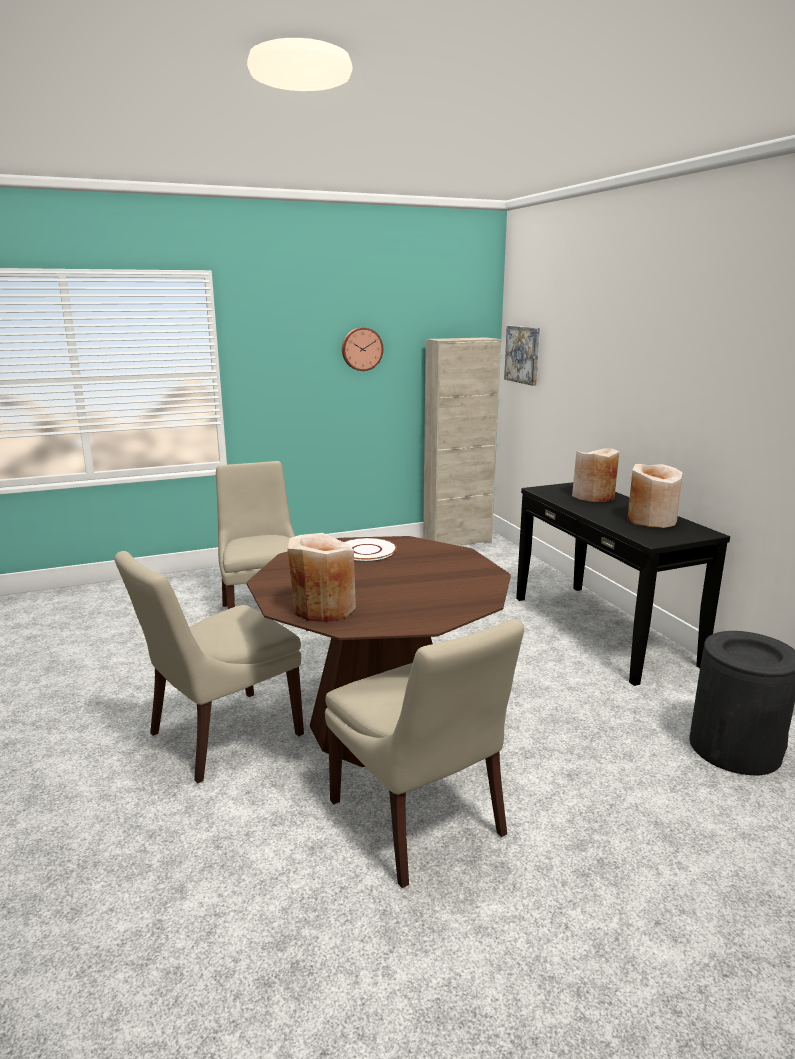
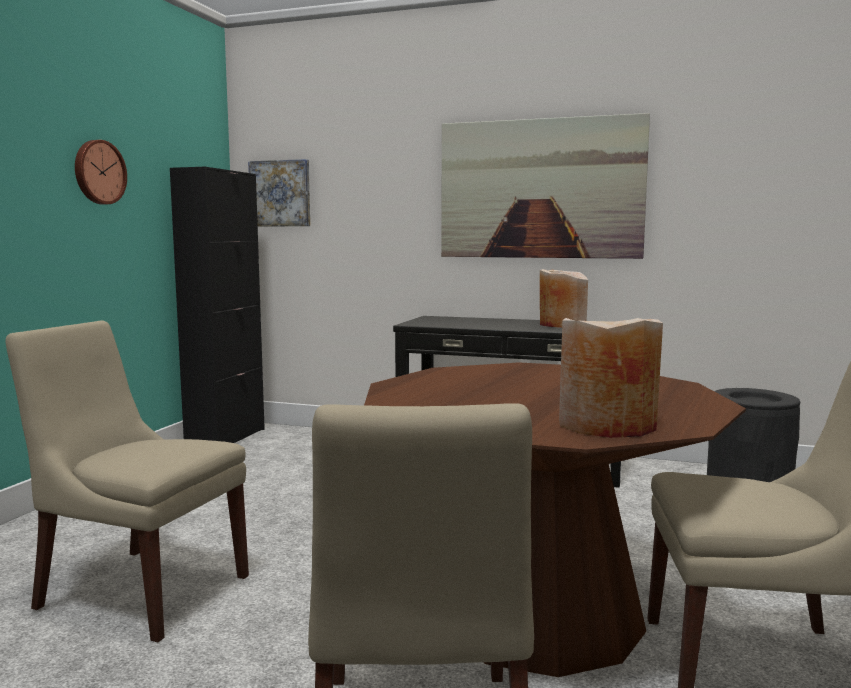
camera: 50 degrees left, 10 degrees down
white plate [344,538,397,561] -> none
beige cabinet [423,337,501,546] -> black cabinet [170,167,265,443]
beige vase [572,448,619,502] -> none
none -> picture [441,113,650,259]

